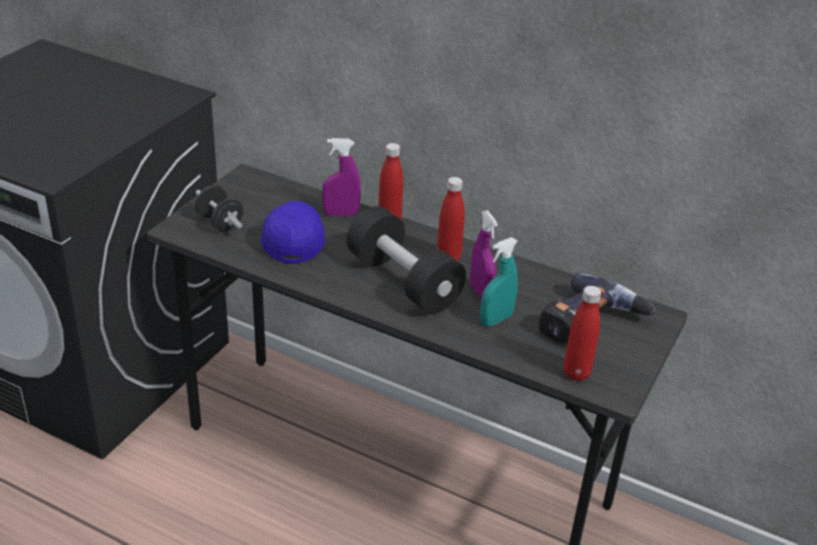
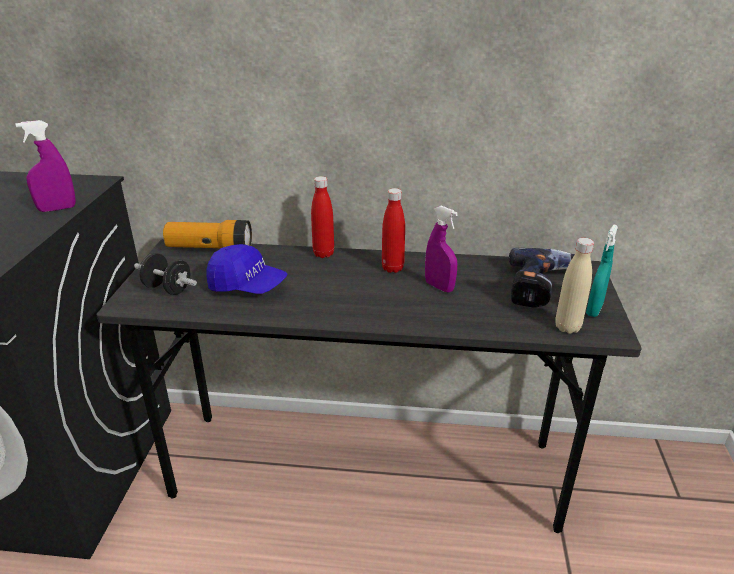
camera: 20 degrees left, 5 degrees down
blue cap [261,201,325,264] -> blue cap turned 135 degrees clockwise [206,244,288,294]
purple spray bottle [322,138,361,216] -> purple spray bottle moved to [15,120,76,212]
black dumbbell [347,206,466,313] -> none
turquoise spray bottle [480,237,518,326] -> turquoise spray bottle moved to [586,225,618,317]
red bottle [564,286,601,381] -> beige bottle [555,238,594,334]
none -> flashlight [163,220,252,248]

